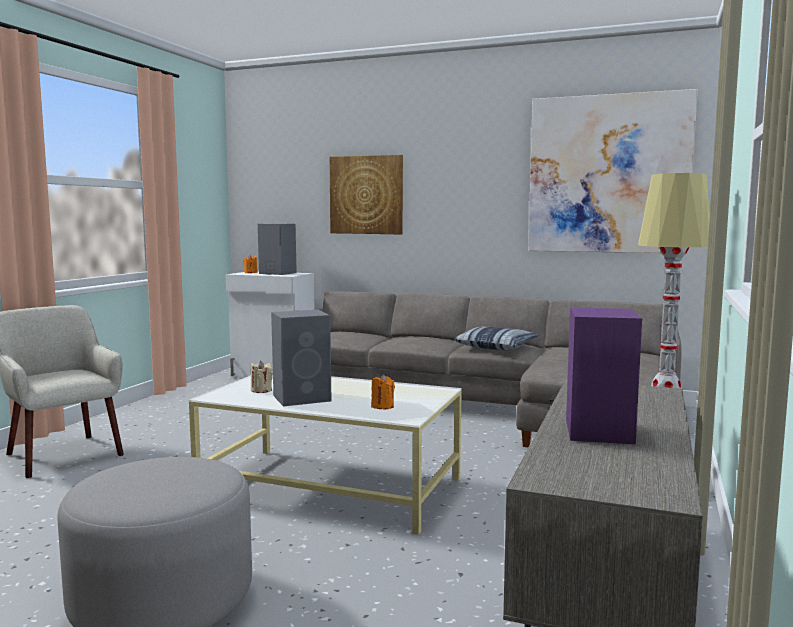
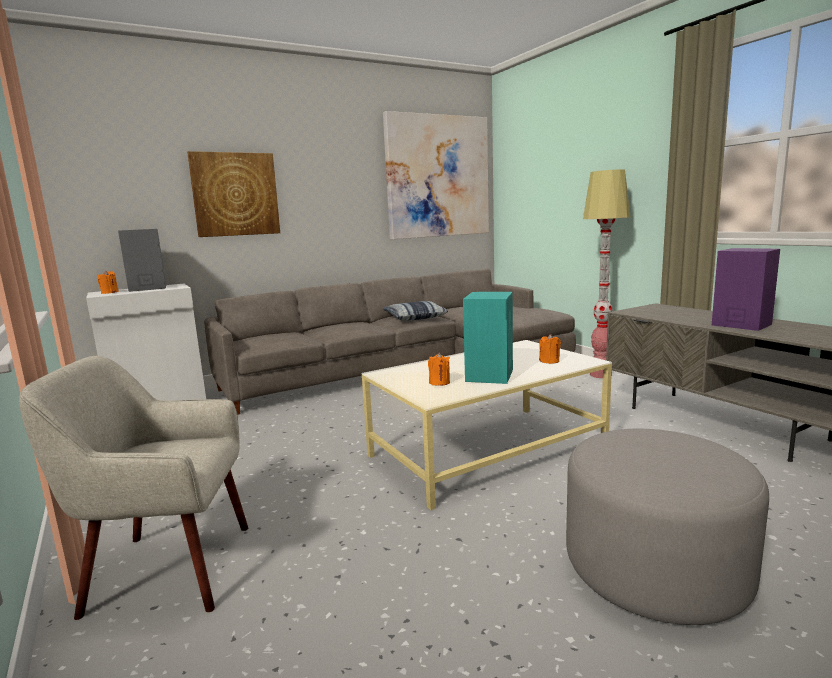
camera: 50 degrees left, 5 degrees up
beige candle [250,361,273,393] -> orange candle [428,353,450,386]
grey speaker [271,310,331,407] -> turquoise speaker [463,292,513,384]

